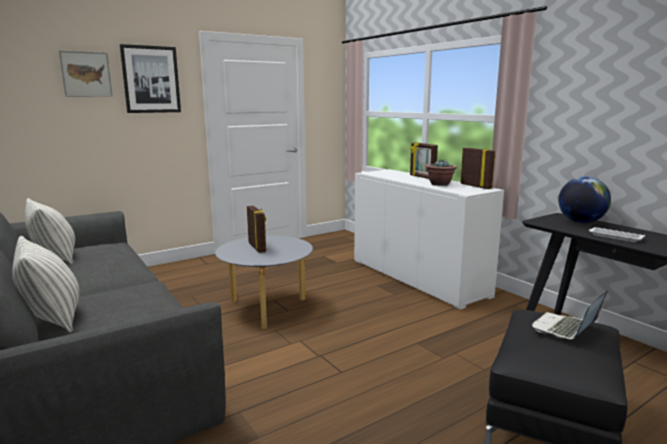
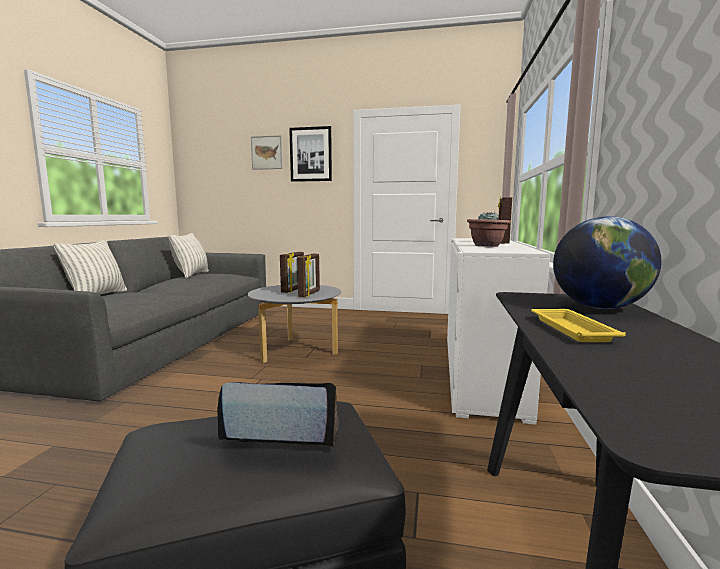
camera: 45 degrees right, 5 degrees down
picture frame [460,148,496,189] -> picture frame moved to [297,254,320,297]
white tray [589,227,645,242] -> yellow tray [531,309,626,342]

